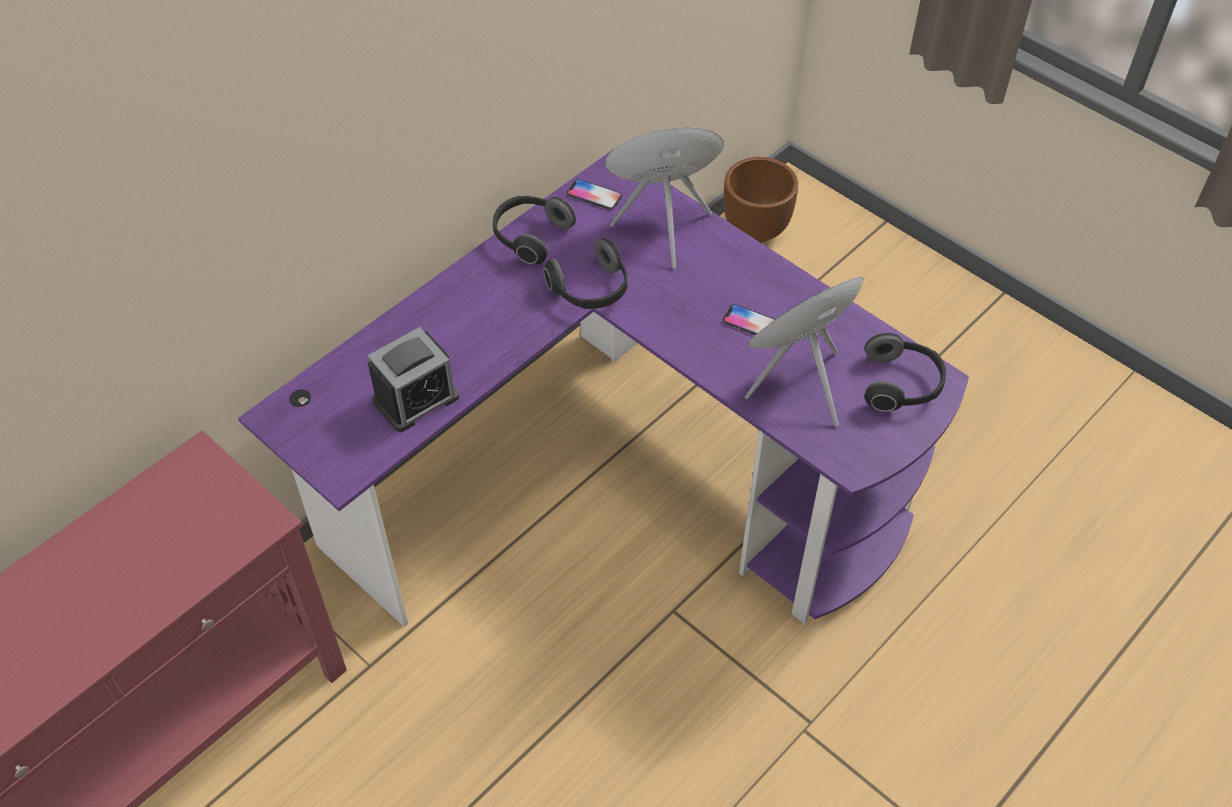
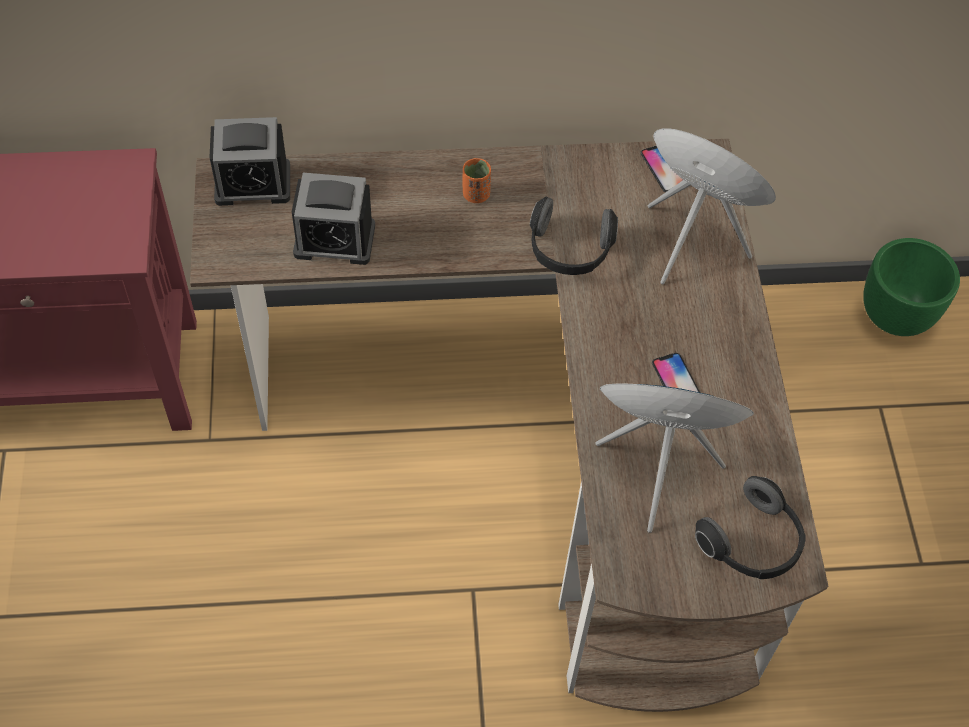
camera: 40 degrees right, 5 degrees up
purple desk [238,150,969,627] -> brown desk [190,139,828,712]
headphones [493,196,576,264] -> none
brown planter [724,157,798,243] -> green planter [863,238,960,336]
none -> alarm clock [209,117,290,206]
none -> orange cup [463,158,491,203]

